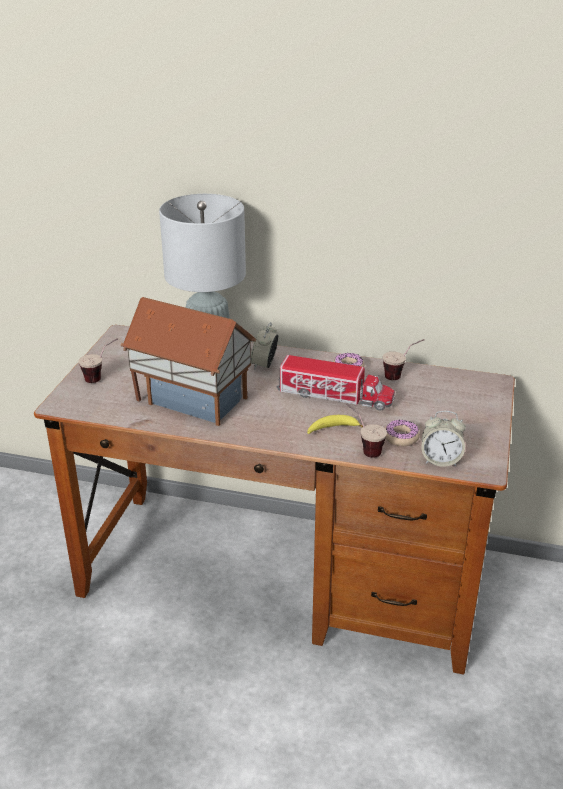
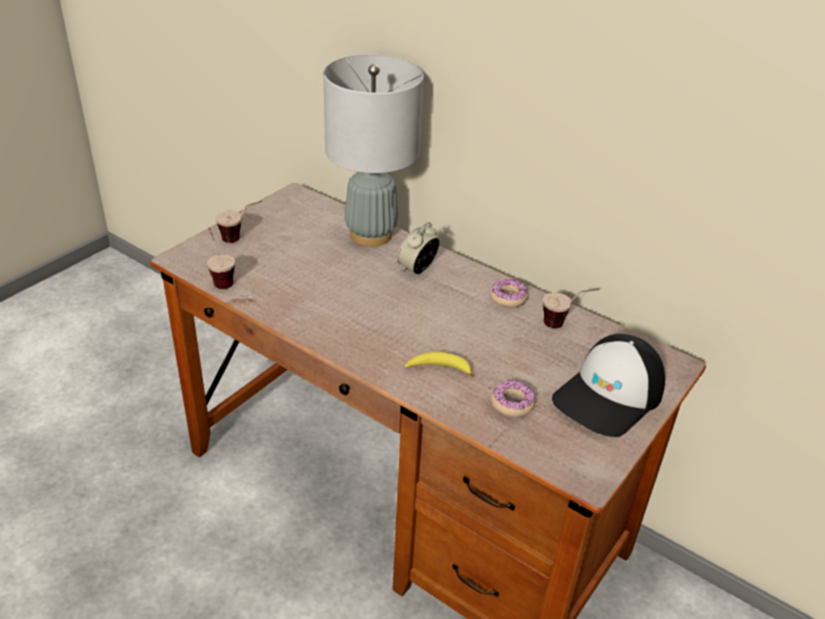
camera: 20 degrees right, 5 degrees up
toy house [120,297,256,426] -> none
toy truck [276,355,395,411] -> none
cup [346,404,387,458] -> cup moved to [207,227,235,289]
alarm clock [421,411,466,467] -> none
none -> cap [552,334,665,437]

